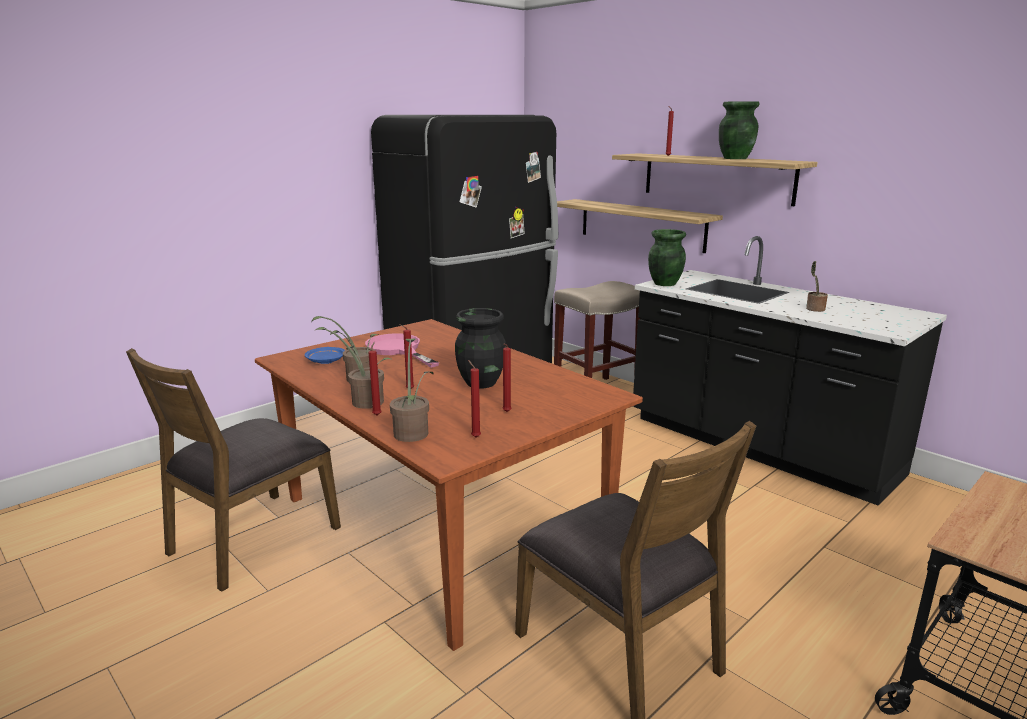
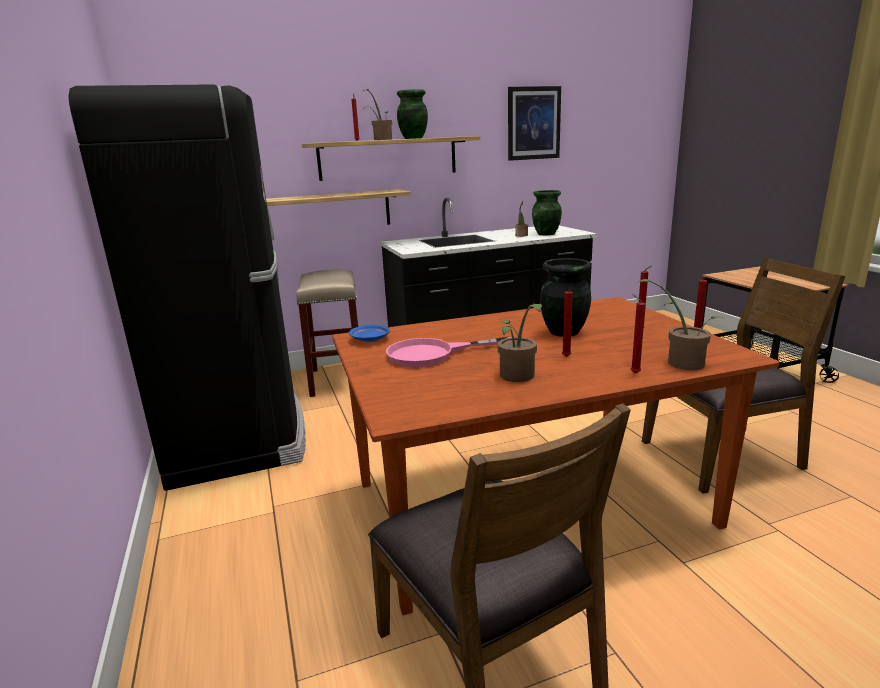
camera: 65 degrees left, 0 degrees up
blue plate [305,347,345,364] -> blue plate moved to [349,325,390,342]
potted plant [314,327,393,409] -> potted plant moved to [363,89,392,140]
green vase [648,229,686,286] -> green vase moved to [532,190,562,235]
none -> picture [508,86,561,161]

